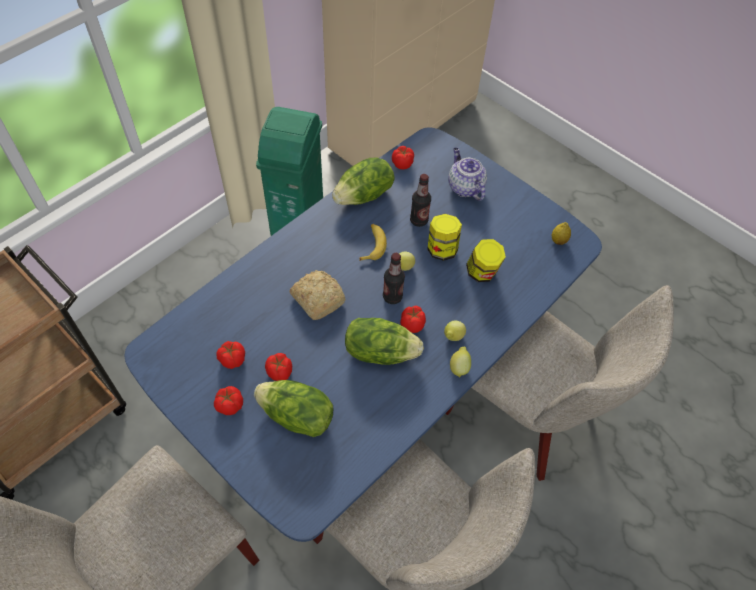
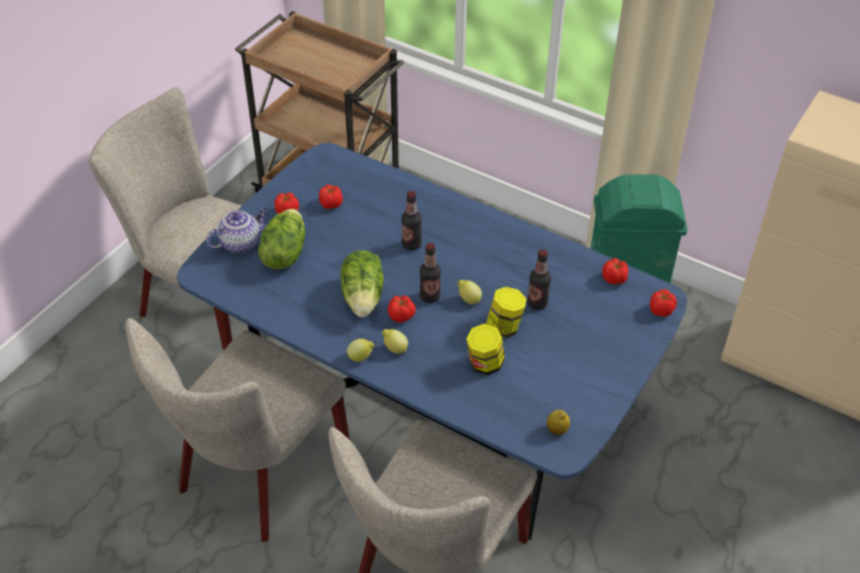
camera: 80 degrees right, 10 degrees down
tomato [265,353,292,381] -> tomato moved to [650,289,677,317]
bread [289,270,346,320] -> bottle [402,191,422,250]
lettuce [332,157,395,205] -> none
banana [359,224,387,261] -> none
teapot [448,148,487,201] -> teapot moved to [206,207,268,254]

